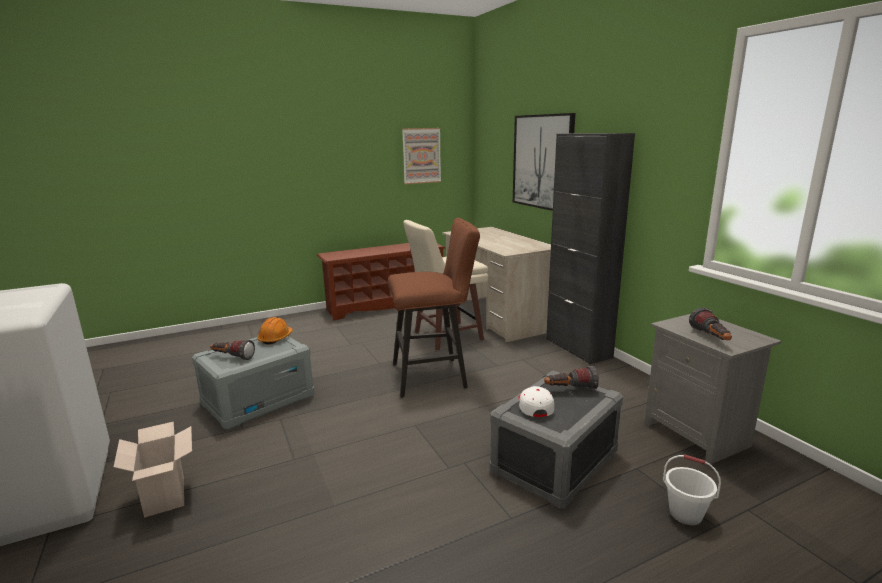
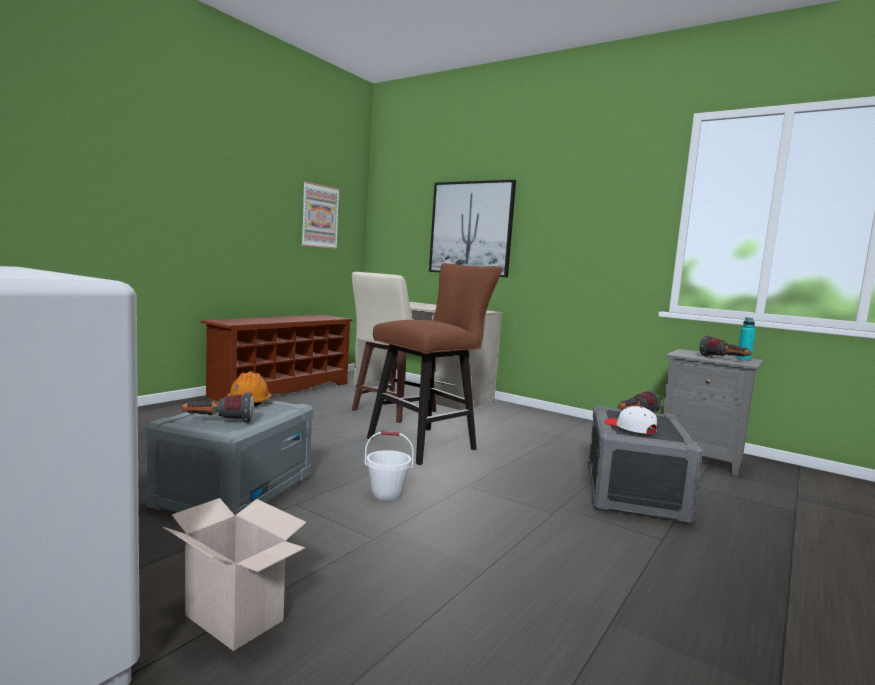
camera: 30 degrees left, 10 degrees down
black cabinet [546,133,635,364] -> none
white bucket [663,455,721,525] -> white bucket moved to [364,431,414,500]
none -> turquoise bottle [737,317,755,361]

